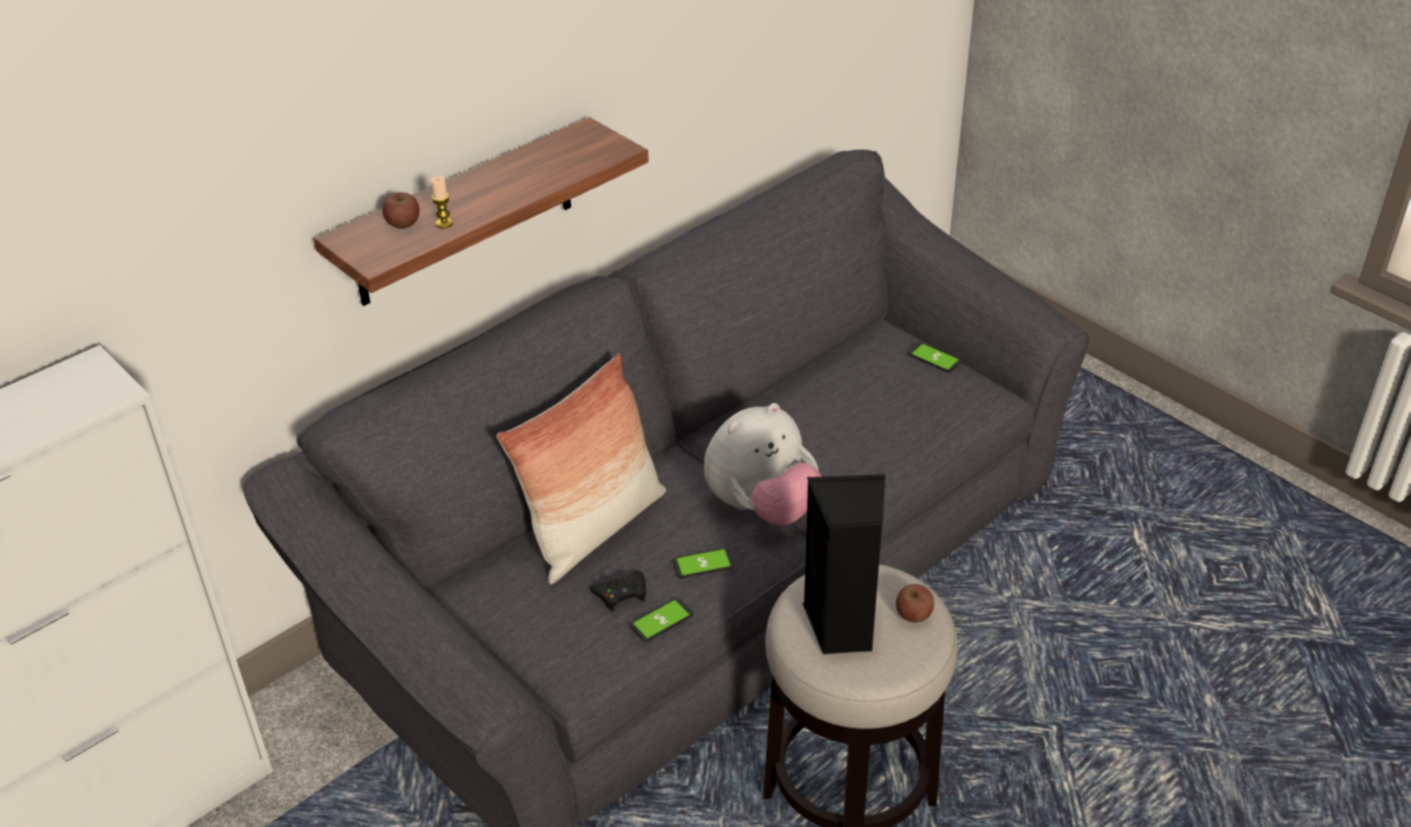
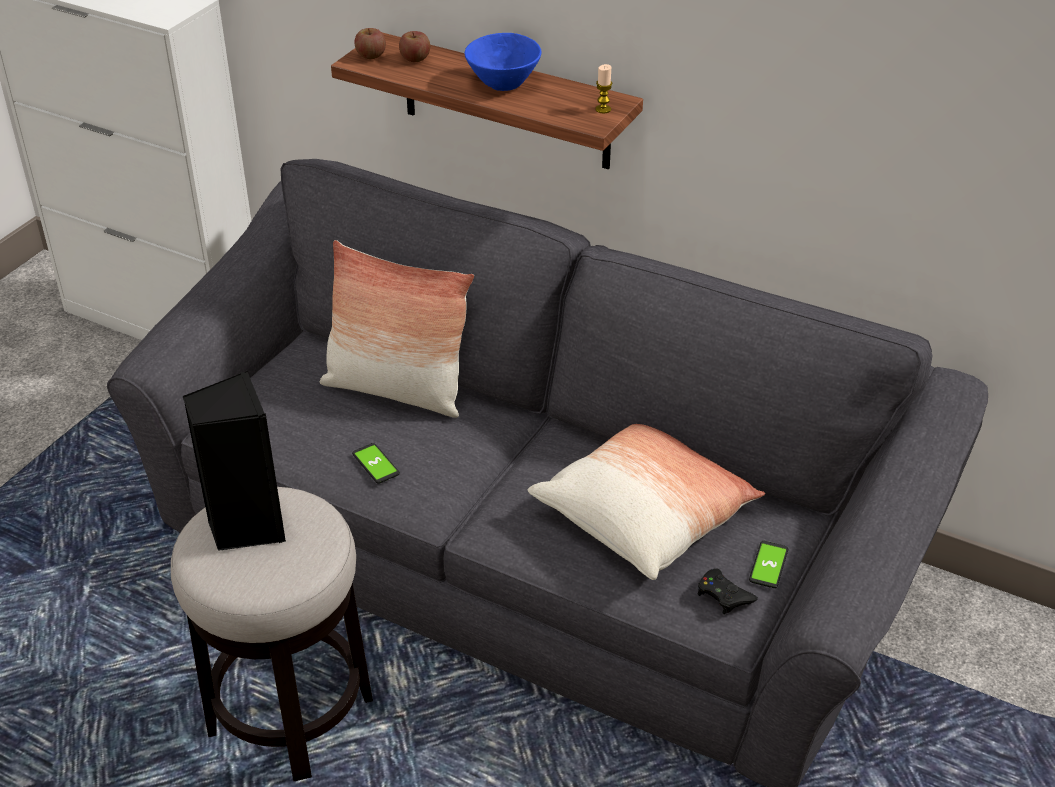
camera: 70 degrees right, 0 degrees up
candle [431,176,453,229] -> candle moved to [595,64,612,114]
black game controller [590,571,646,612] -> black game controller moved to [698,569,758,615]
phone [630,598,693,642] -> none
plush toy [704,403,822,525] -> none
apple [896,584,934,623] -> apple moved to [354,28,386,59]
none -> blue bowl [465,33,542,91]
none -> pillow [528,424,765,580]

